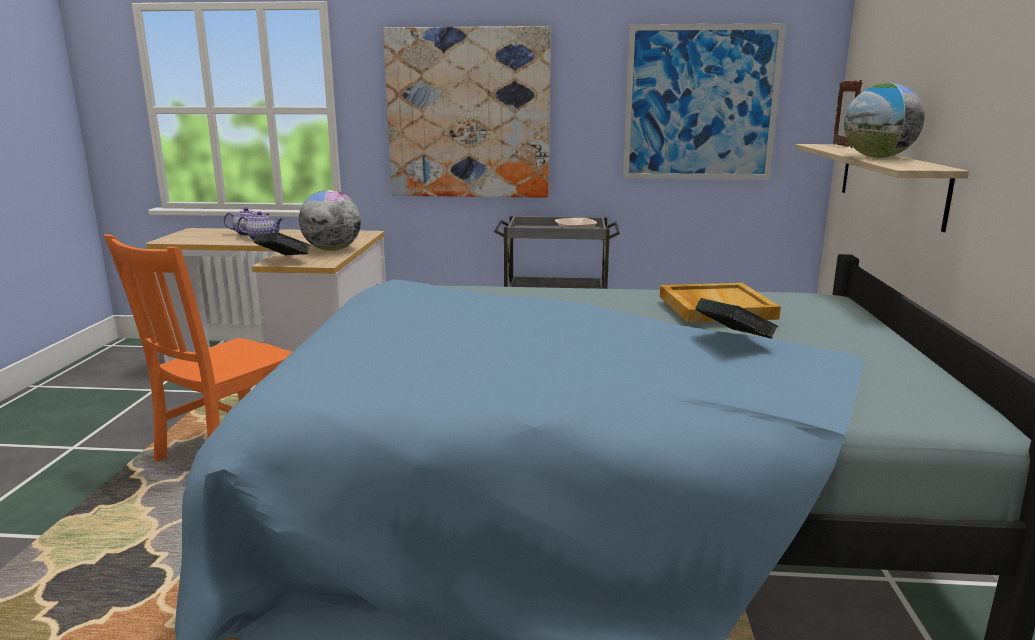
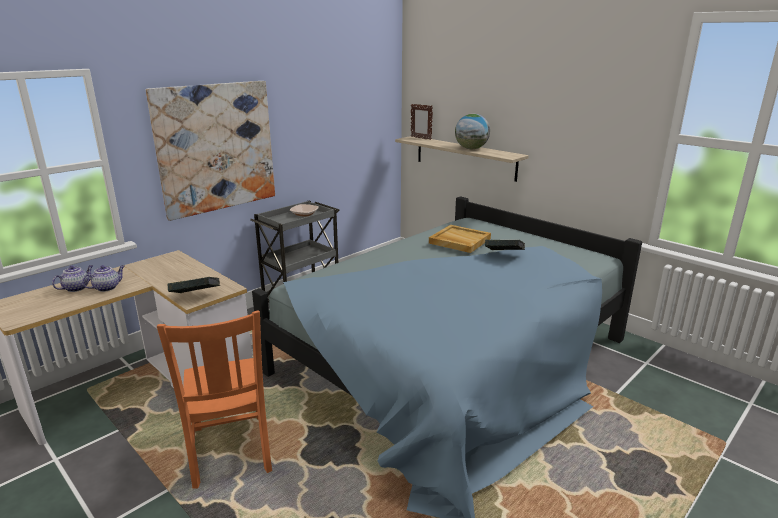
camera: 50 degrees left, 5 degrees up
globe [299,190,361,251] -> none
picture [623,23,786,180] -> none

